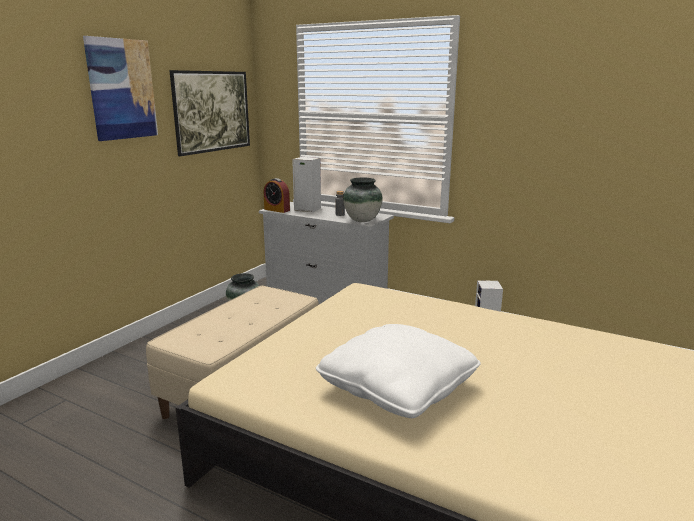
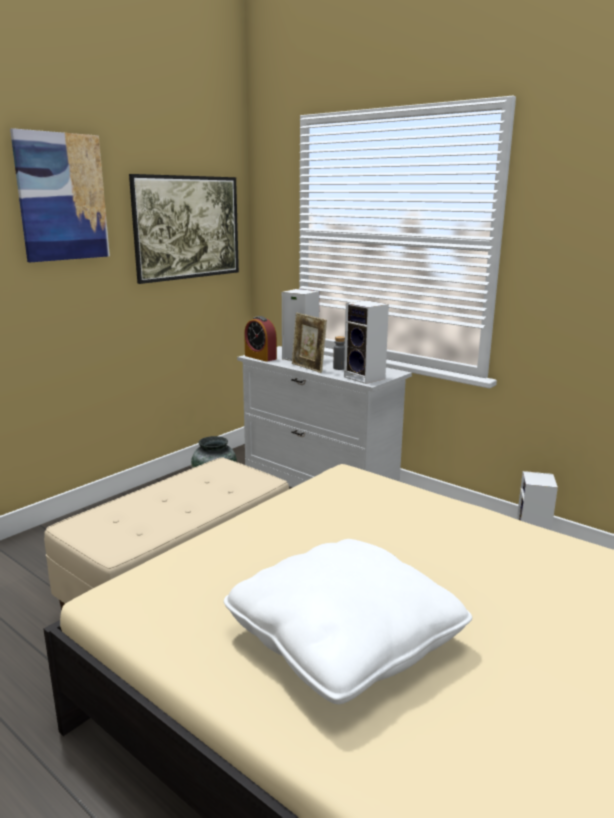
camera: 10 degrees right, 0 degrees up
vase [343,177,383,222] -> speaker [344,300,389,384]
none -> picture frame [292,313,327,373]

